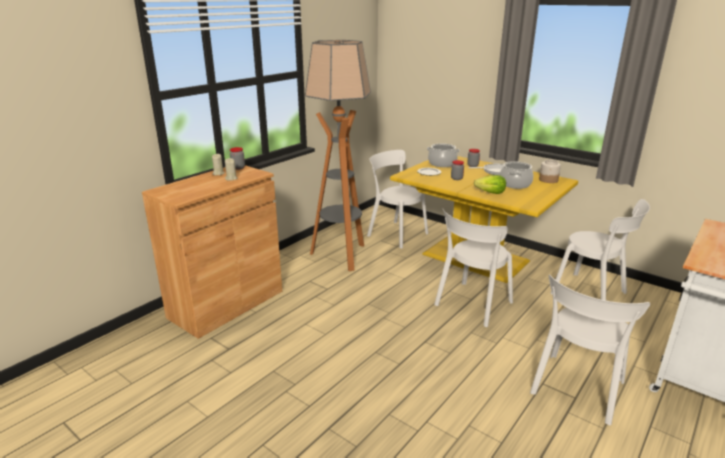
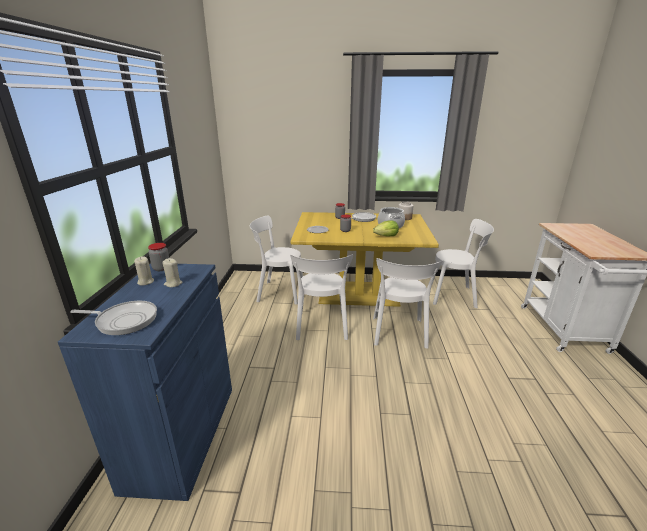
camera: 35 degrees left, 0 degrees up
brown cabinet [142,165,282,339] -> blue cabinet [58,264,232,501]
floor lamp [305,40,371,271] -> none
cooking pot [427,144,460,167] -> none
white chair [530,274,650,425] -> white chair moved to [290,254,353,340]
none -> frying pan [70,301,157,335]

